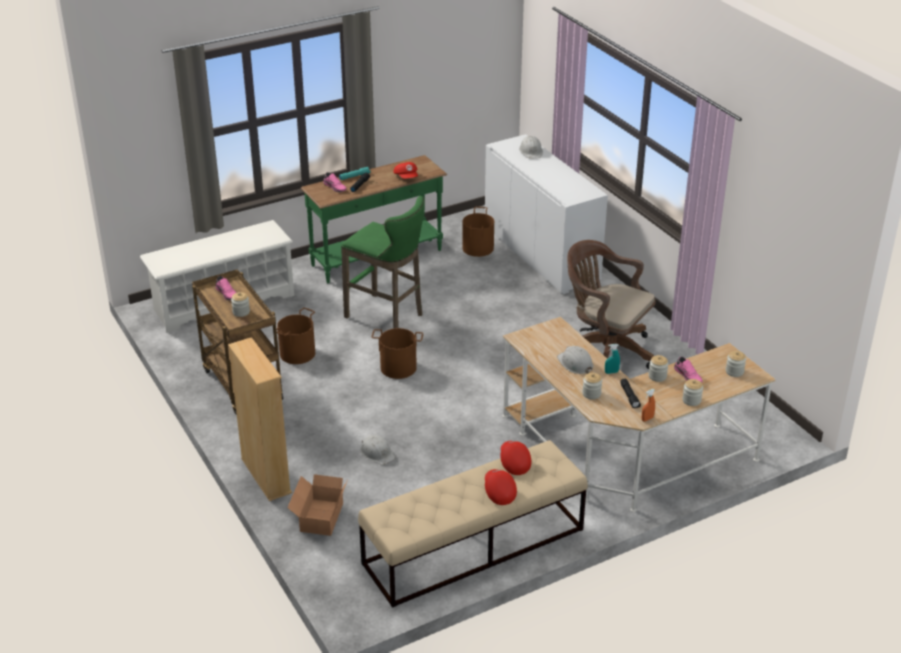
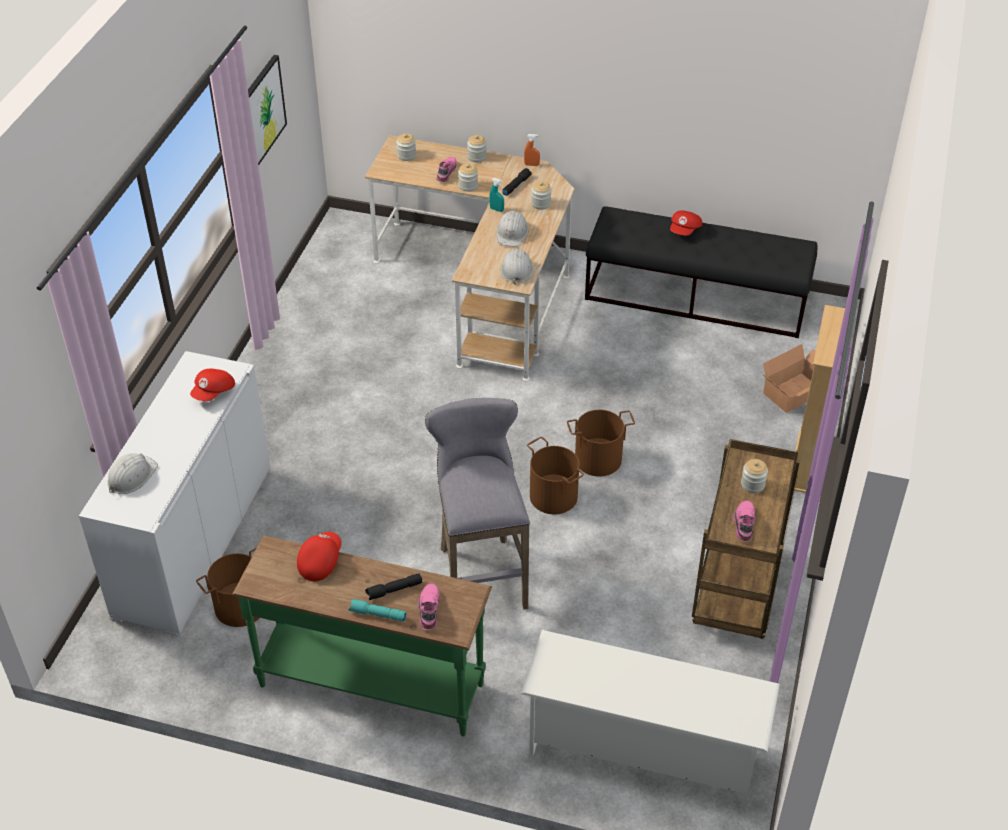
camera: 135 degrees left, 10 degrees up
brown bucket [276,308,315,364] -> brown bucket moved to [567,410,635,476]
green stool [341,196,425,329] -> grey stool [425,398,530,609]
beige bench [358,440,588,608] -> black bench [585,206,817,338]
white hard hat [360,435,395,465] -> white hard hat moved to [501,248,533,285]
red cap [500,441,531,475] -> red cap moved to [190,369,235,401]
brown office chair [567,240,656,369] -> none
none -> picture [248,55,287,165]

